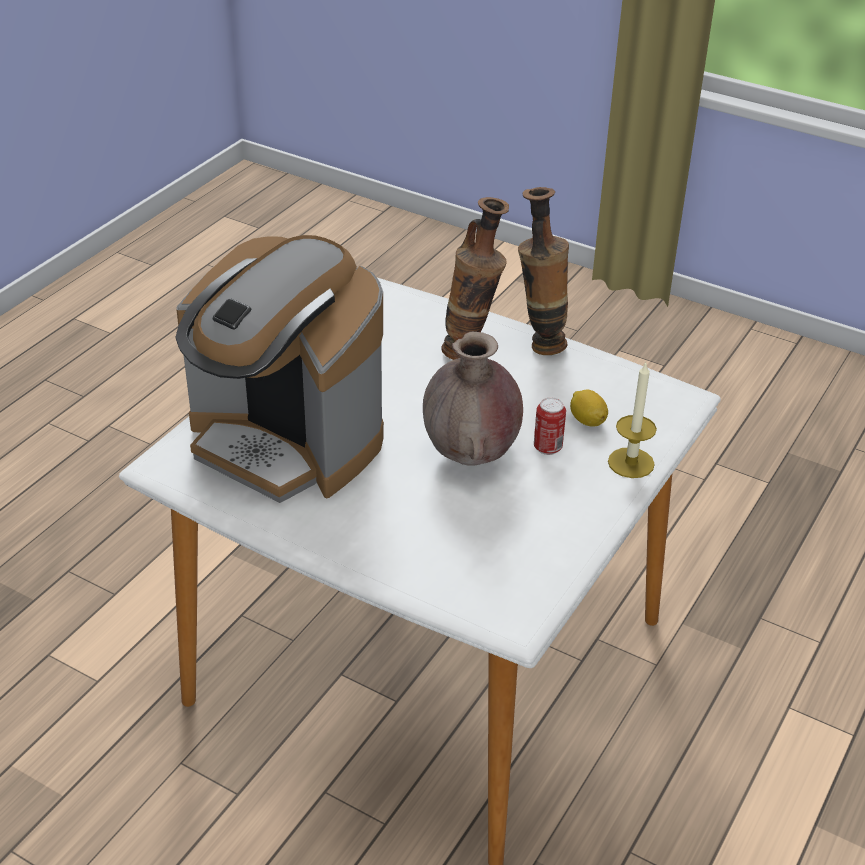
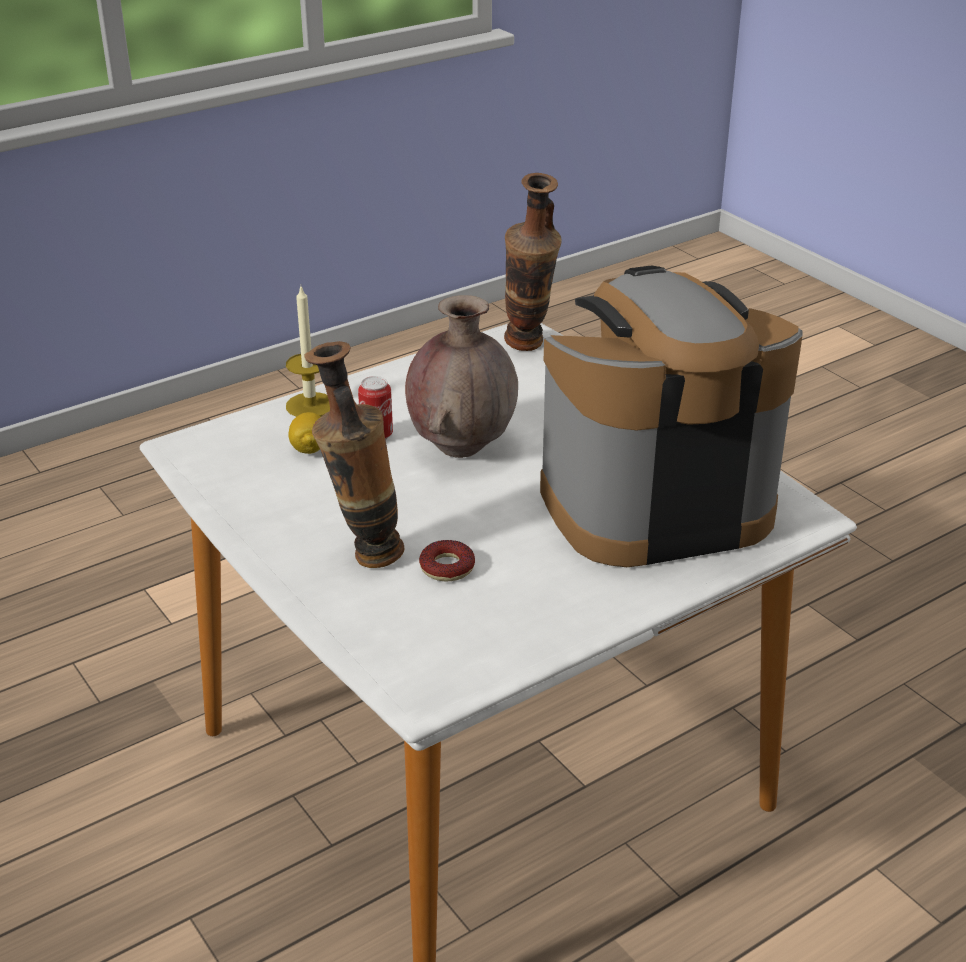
camera: 155 degrees left, 5 degrees down
coffee machine [175,235,384,503] -> coffee machine turned 75 degrees counterclockwise [540,265,803,567]
vase [518,187,569,355] -> vase moved to [504,173,562,351]
none -> donut [419,540,475,581]

